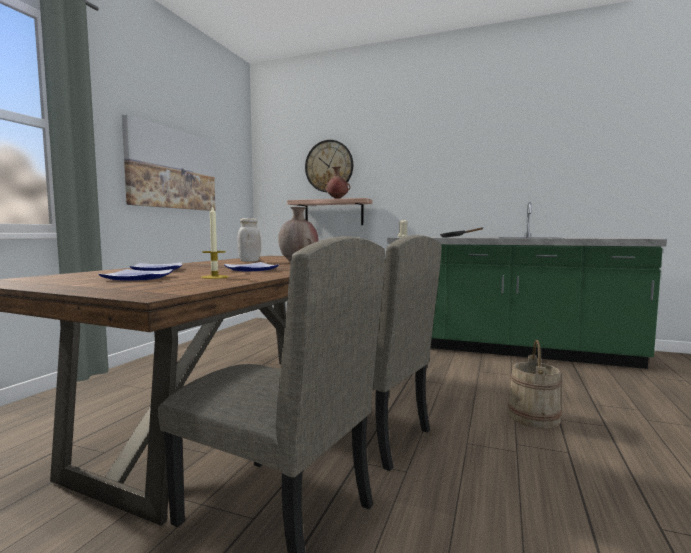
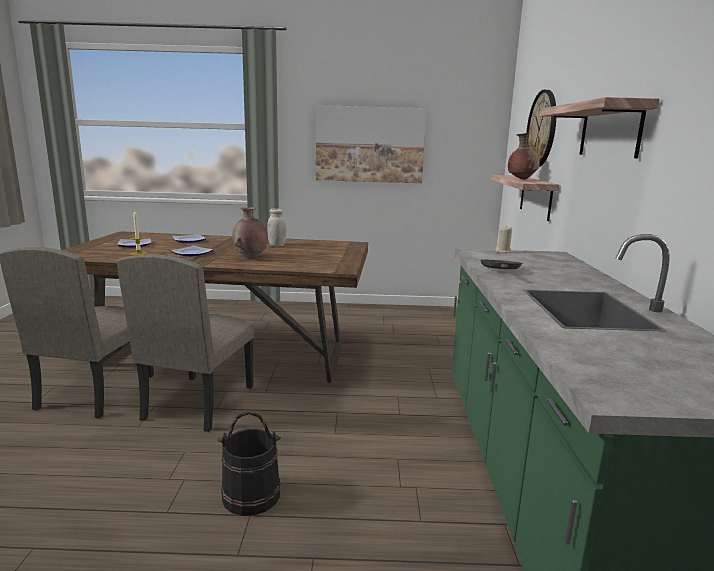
camera: 70 degrees right, 10 degrees up
beige bucket [508,340,562,429] -> black bucket [217,411,281,516]
none -> shelf [540,97,660,158]

